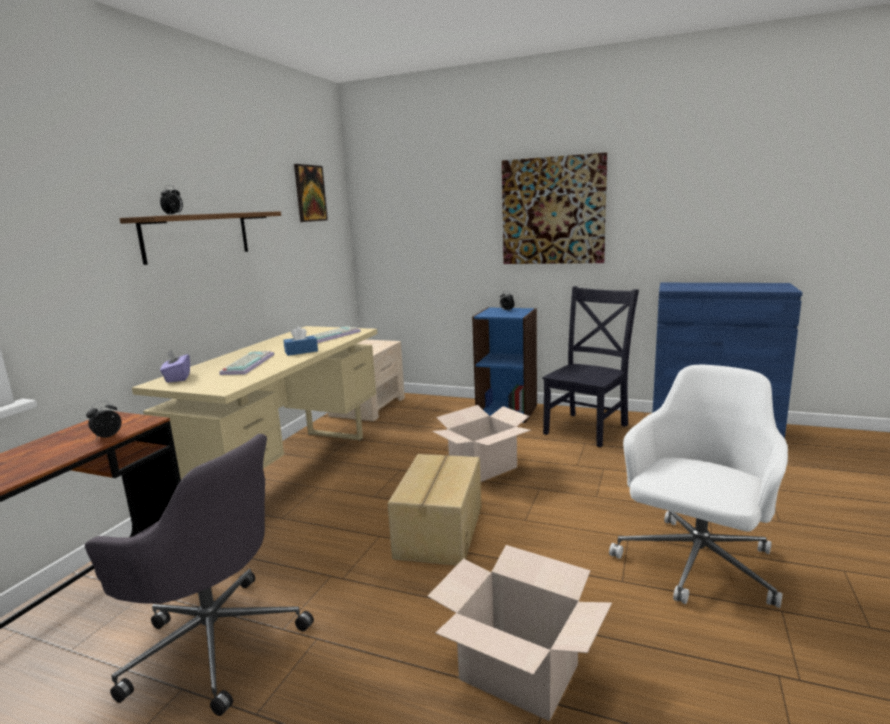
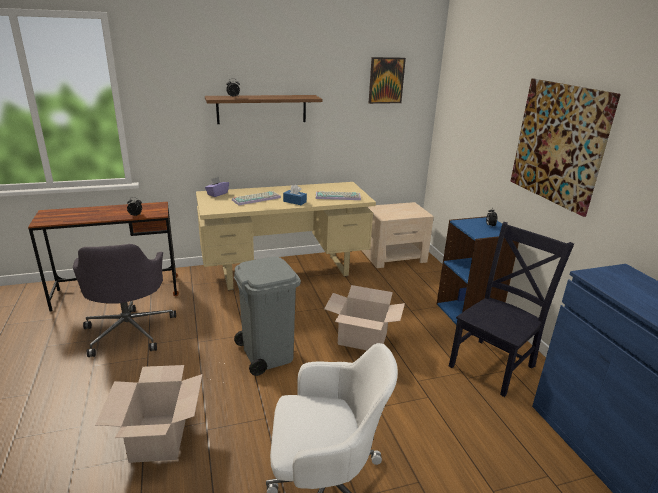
camera: 50 degrees right, 10 degrees up
cardboard box [388,454,481,565] -> grey trash can [234,257,301,376]
black chair [542,286,639,447] -> black chair turned 45 degrees counterclockwise [449,222,574,397]

